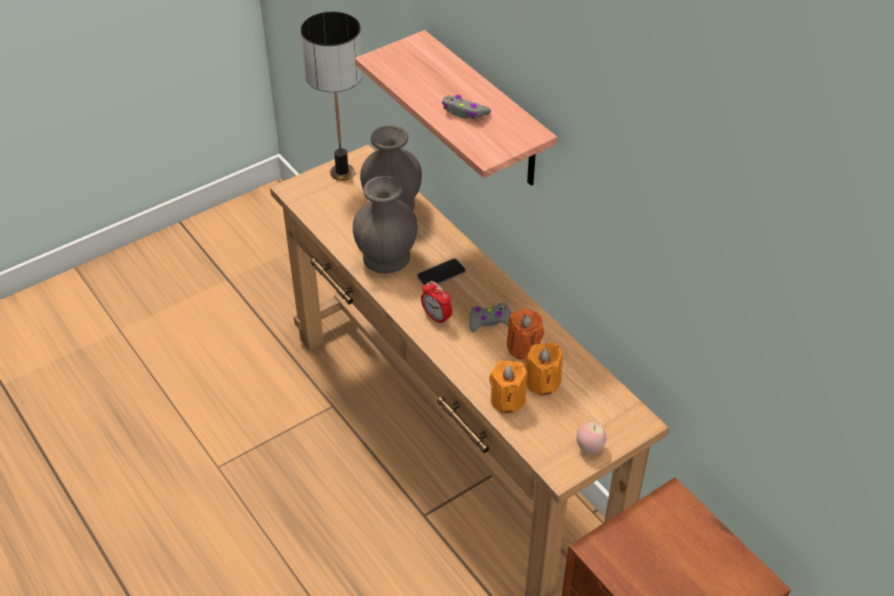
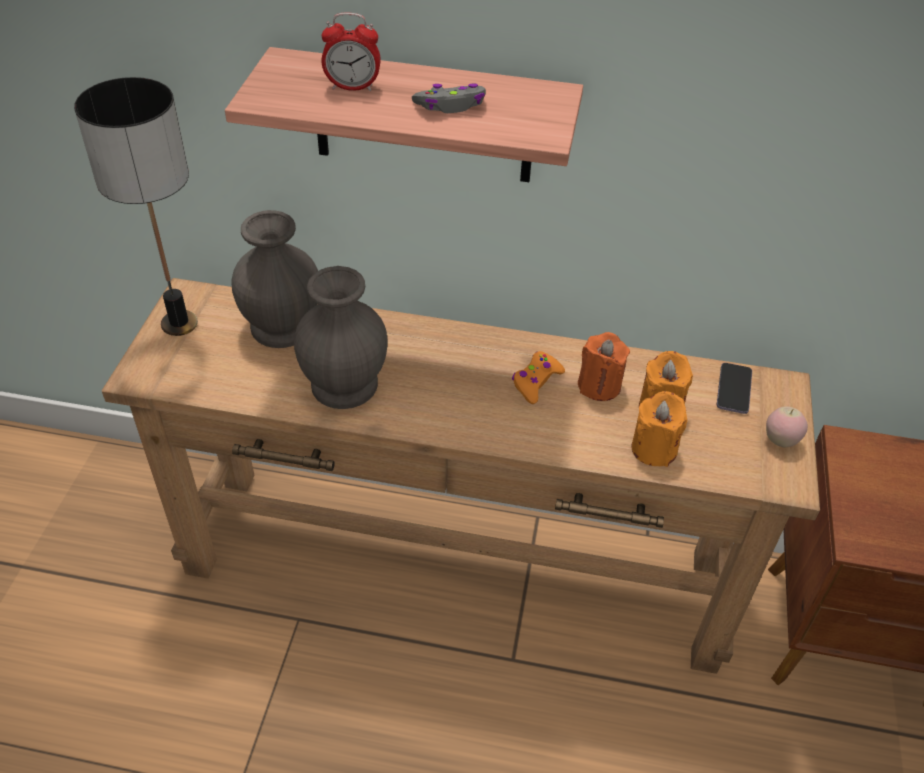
camera: 45 degrees left, 0 degrees up
phone [417,259,466,285] -> phone moved to [717,363,752,414]
alarm clock [421,281,452,325] -> alarm clock moved to [321,13,381,91]
grey game controller [469,303,512,332] -> orange game controller [512,351,565,404]

